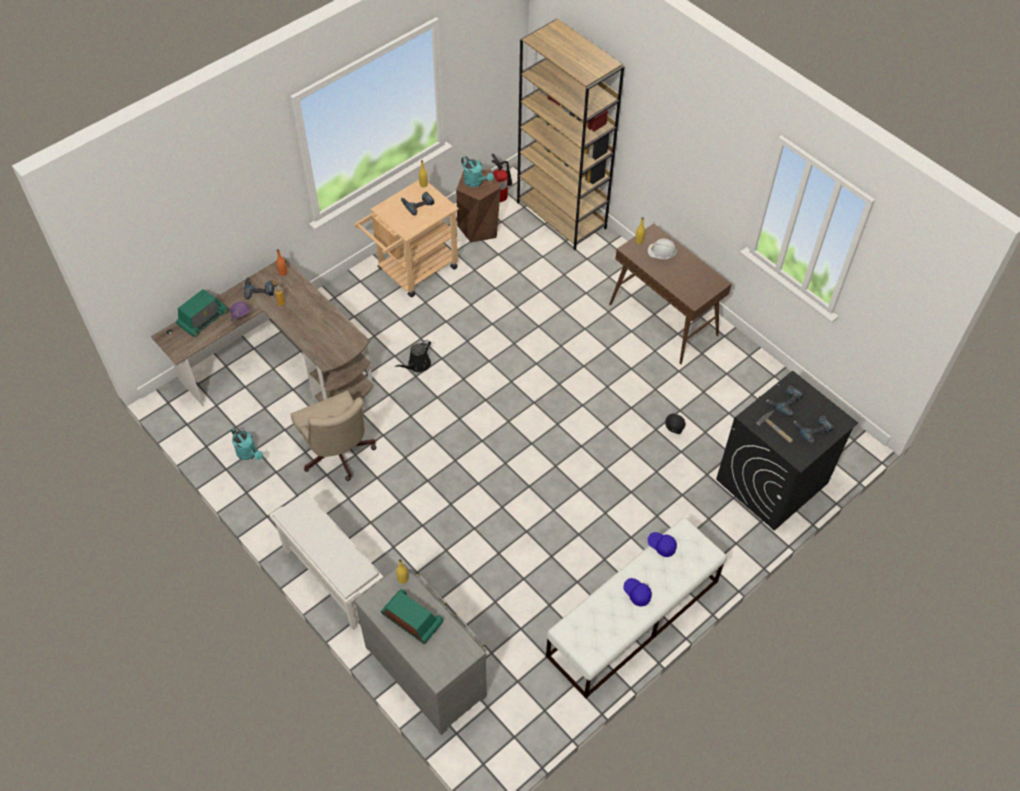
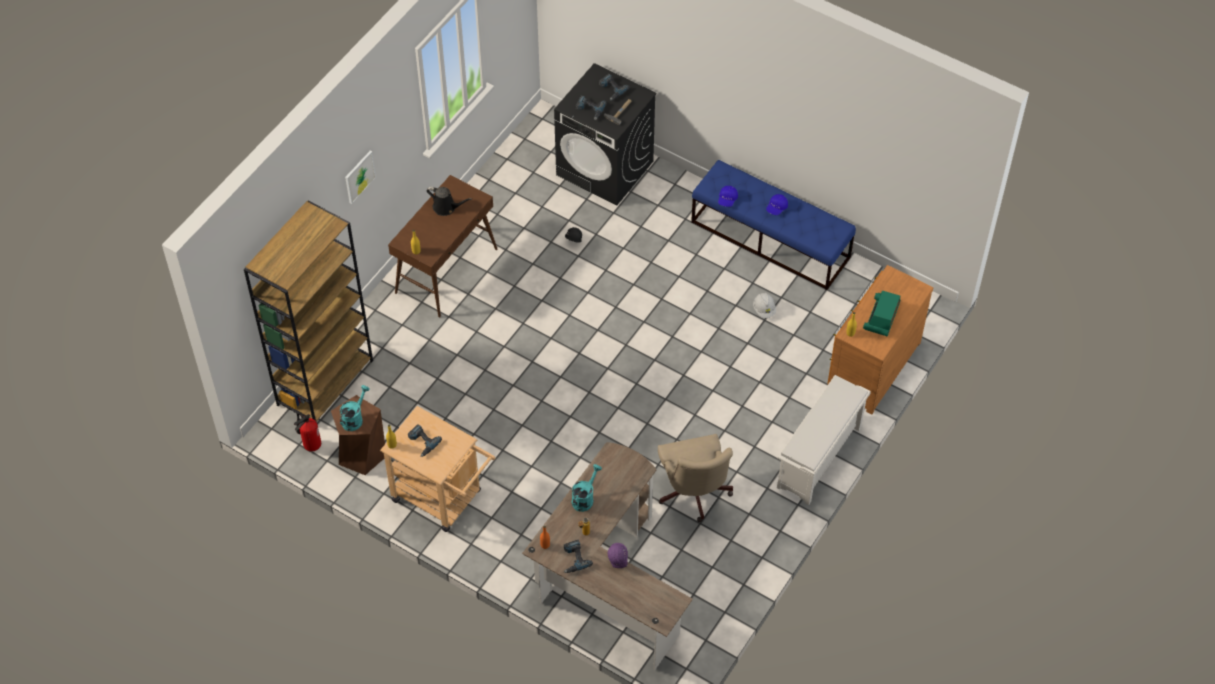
camera: 105 degrees left, 0 degrees up
radio [176,289,229,337] -> none
turquoise watering can [231,428,263,460] -> turquoise watering can moved to [572,464,602,512]
beige office chair [290,391,377,481] -> beige office chair turned 120 degrees clockwise [658,434,733,522]
grey dresser [354,564,487,735] -> brown dresser [827,265,933,414]
black watering can [395,339,431,373] -> black watering can moved to [426,186,472,216]
white bench [546,518,727,698] -> blue bench [691,160,856,290]
white hard hat [648,239,677,259] -> white hard hat moved to [753,293,776,318]
none -> picture [345,151,376,204]

